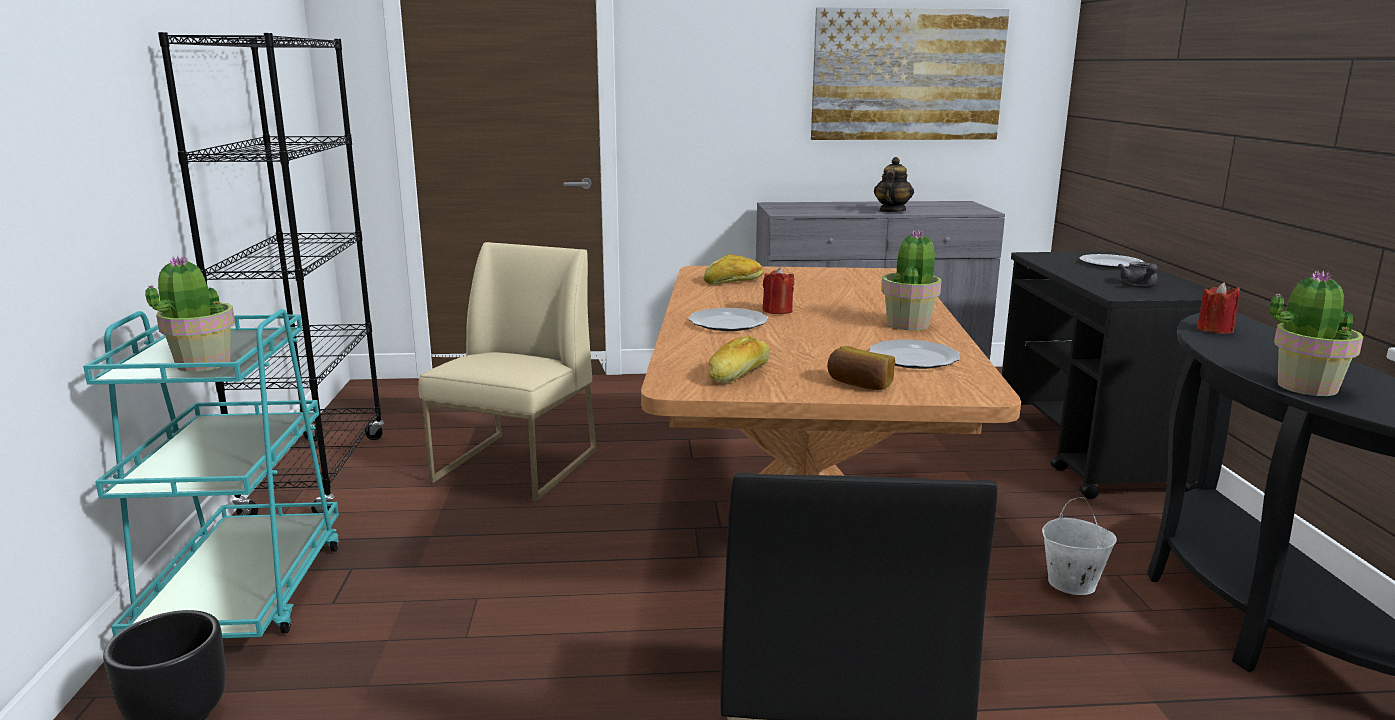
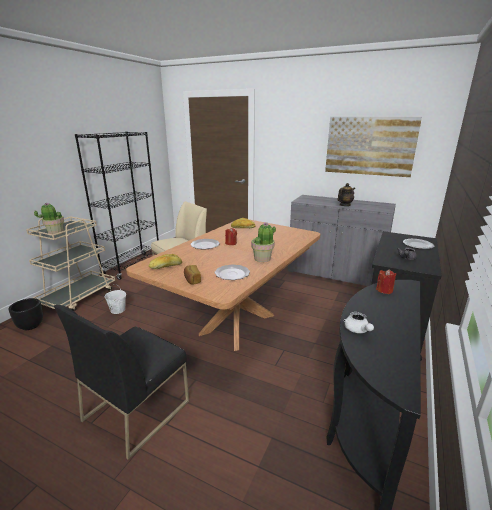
camera: 30 degrees right, 5 degrees up
turquoise cart [83,309,340,638] -> beige cart [26,217,115,311]
white bucket [1042,497,1117,595] -> white bucket moved to [105,284,126,314]
potted plant [1269,270,1363,396] -> white teapot [344,312,374,333]

